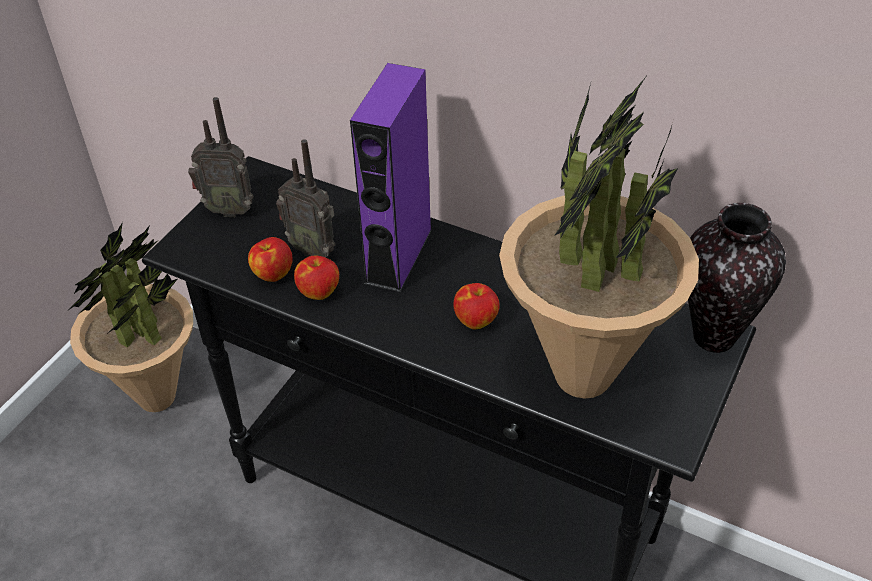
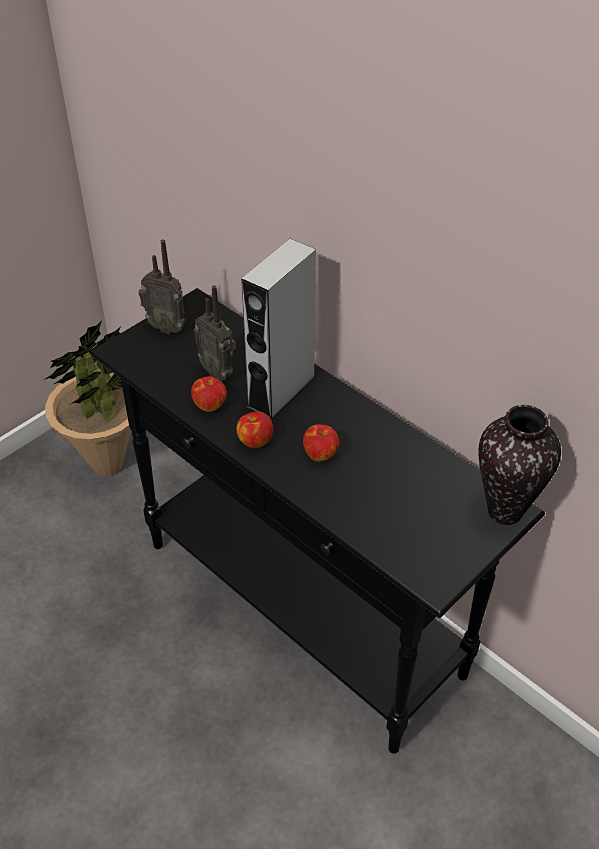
camera: 15 degrees right, 0 degrees up
apple [248,237,293,282] -> apple moved to [236,411,273,448]
purple speaker [350,63,432,292] -> grey speaker [241,239,316,420]
potted plant [499,74,699,399] -> none

